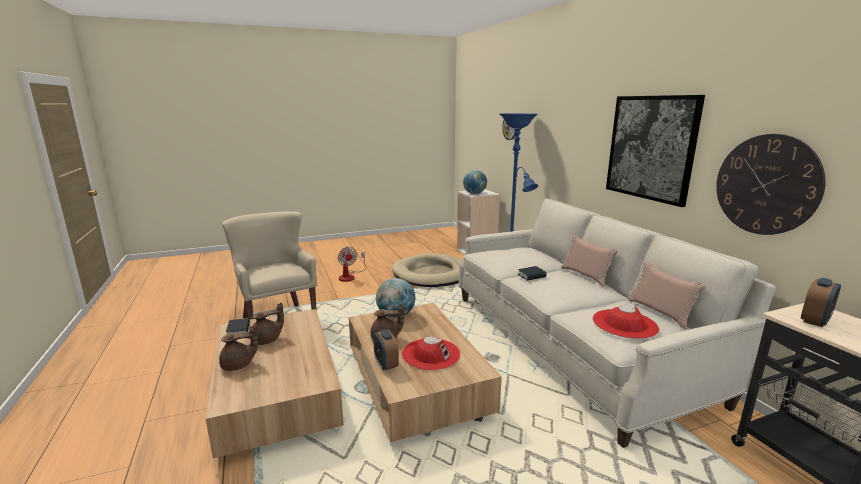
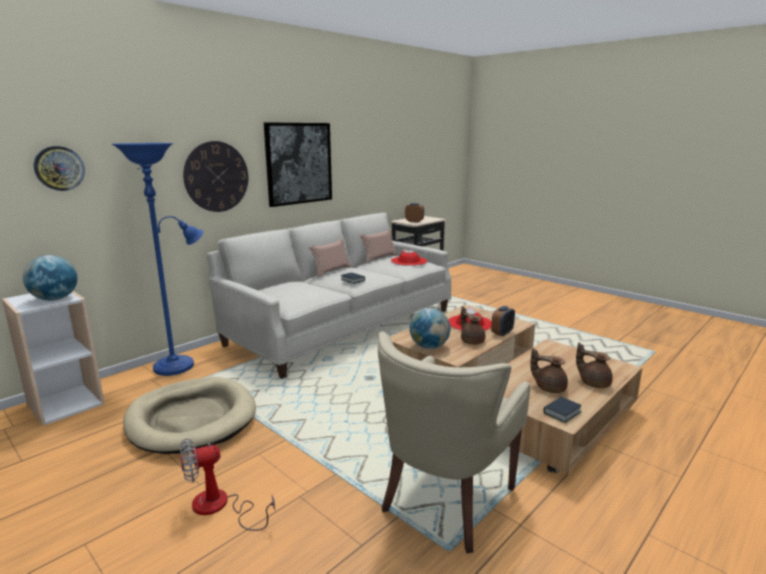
camera: 115 degrees left, 0 degrees up
fan [338,247,365,282] -> fan turned 150 degrees counterclockwise [180,438,275,531]
wall clock [716,134,826,235] -> wall clock moved to [183,141,248,212]

